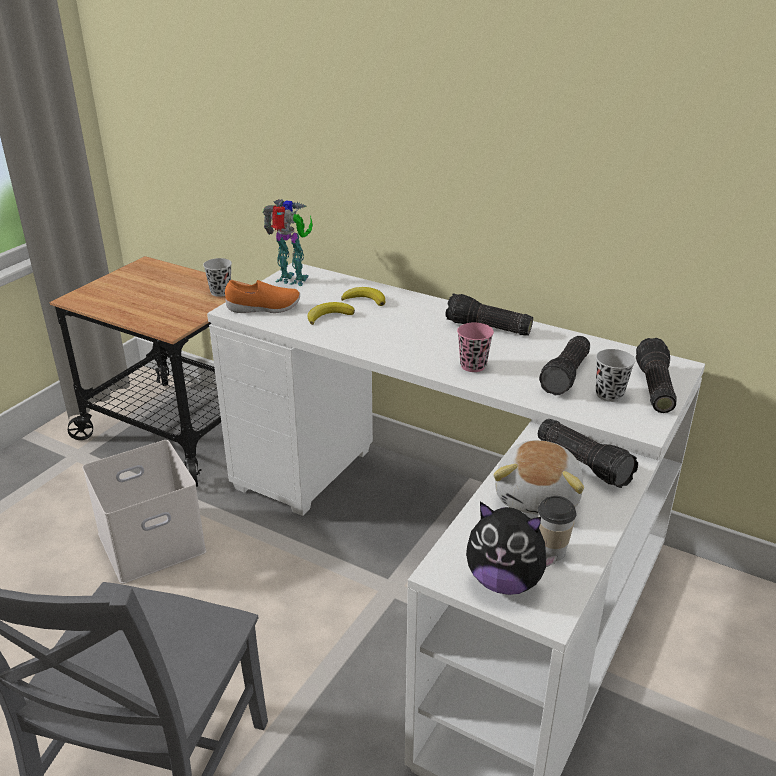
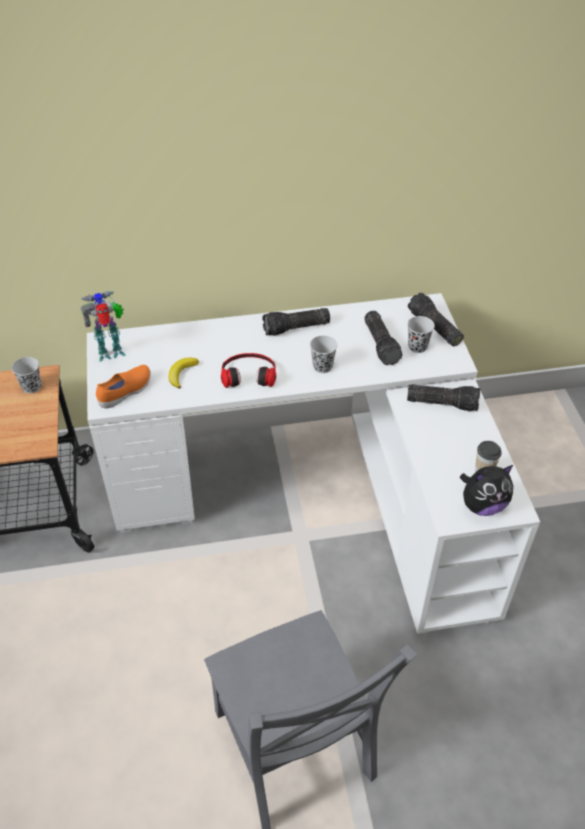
camera: 40 degrees left, 15 degrees up
white storage box [83,440,206,584] -> none
banana [341,287,385,306] -> none
pink cup [457,323,494,372] -> black cup [310,335,337,373]
plush toy [493,440,584,515] -> none
none -> headphones [221,353,276,388]

